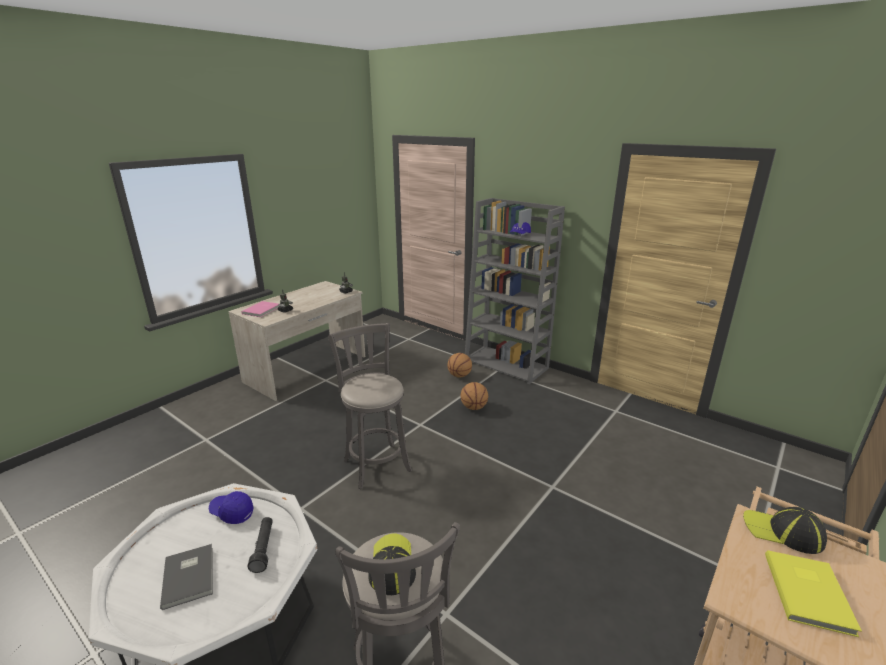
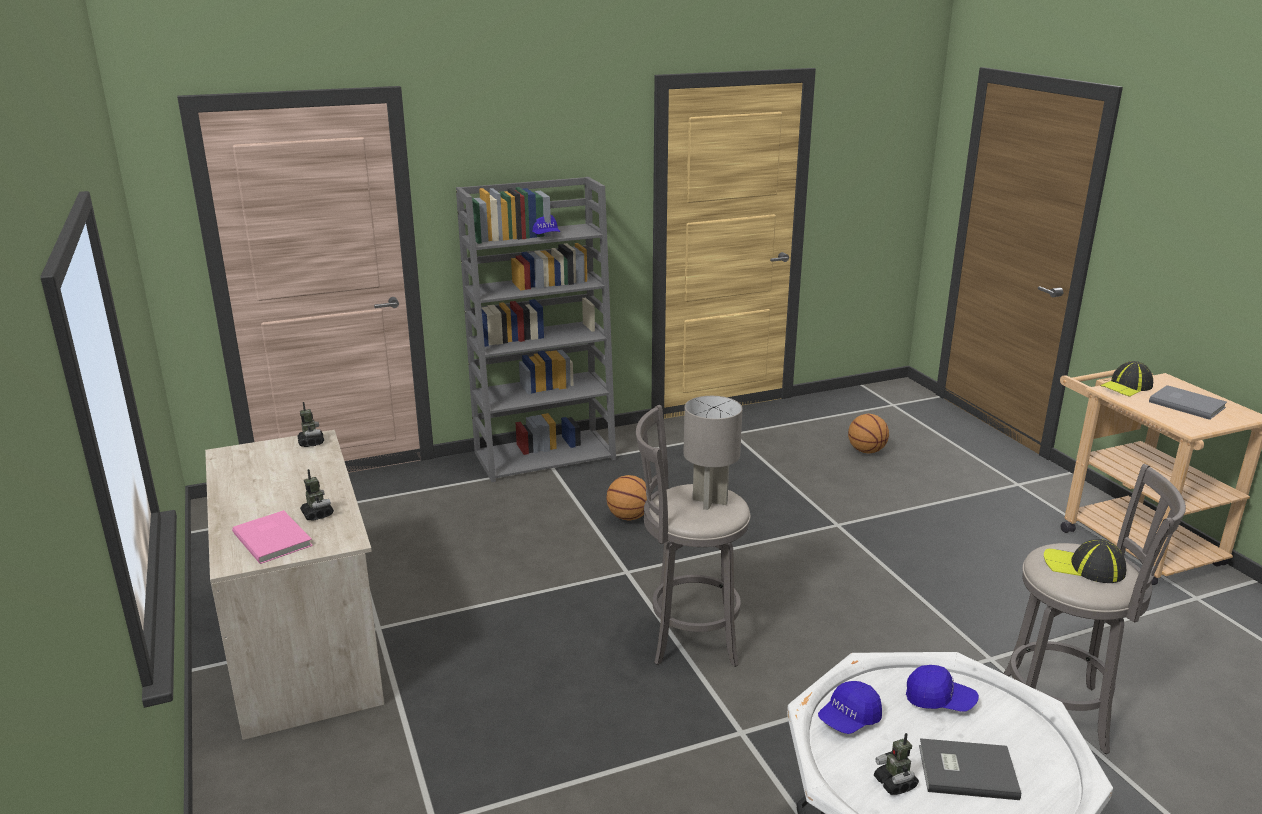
camera: 60 degrees left, 0 degrees up
black flashlight [247,517,273,573] -> blue cap [906,665,979,711]
basketball [447,353,472,377] -> basketball moved to [848,414,889,454]
yellow book [765,550,862,637] -> grey book [1149,385,1227,420]
none -> grey table lamp [683,396,742,510]
none -> toy robot [874,733,919,795]

